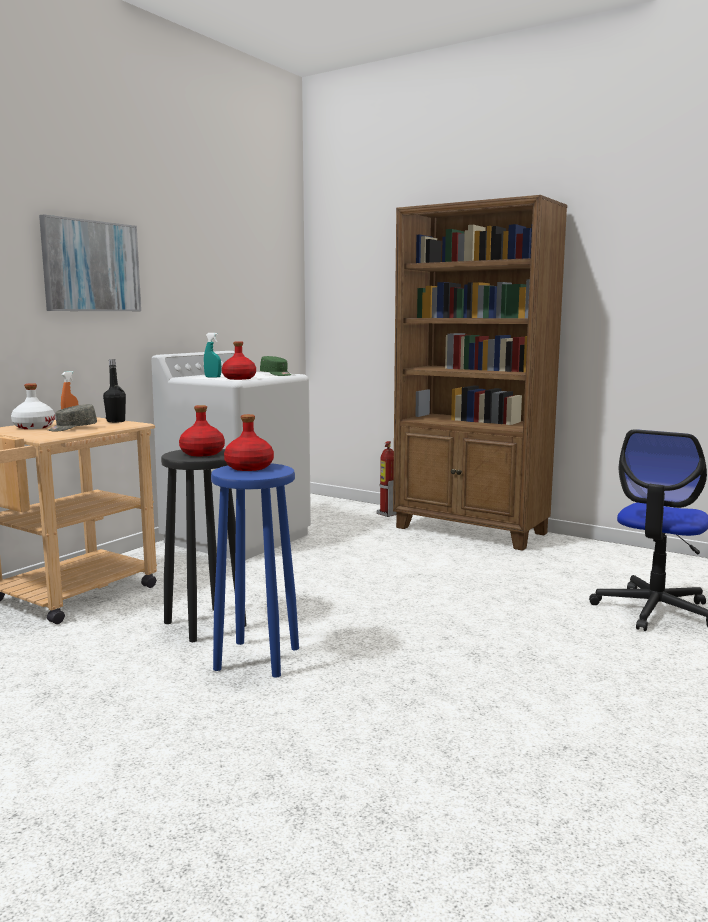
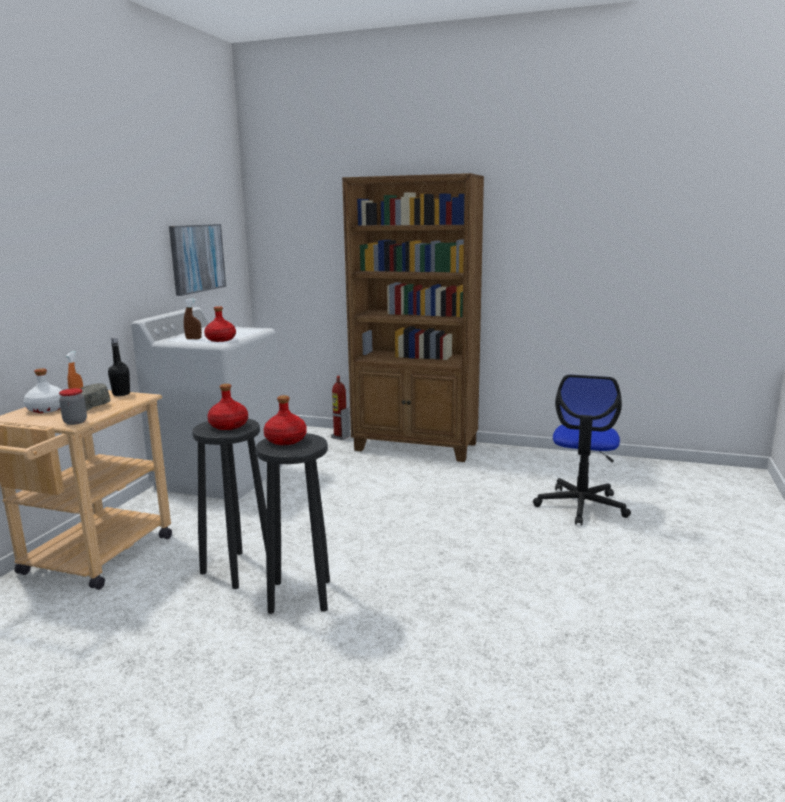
camera: 15 degrees left, 5 degrees up
picture [39,215,141,311] -> picture moved to [169,224,226,296]
turquoise spray bottle [204,333,221,378] -> brown spray bottle [184,299,202,339]
blue stool [211,463,299,678] -> black stool [256,433,330,614]
green cap [260,356,291,376] -> none
none -> jar [59,388,87,425]

